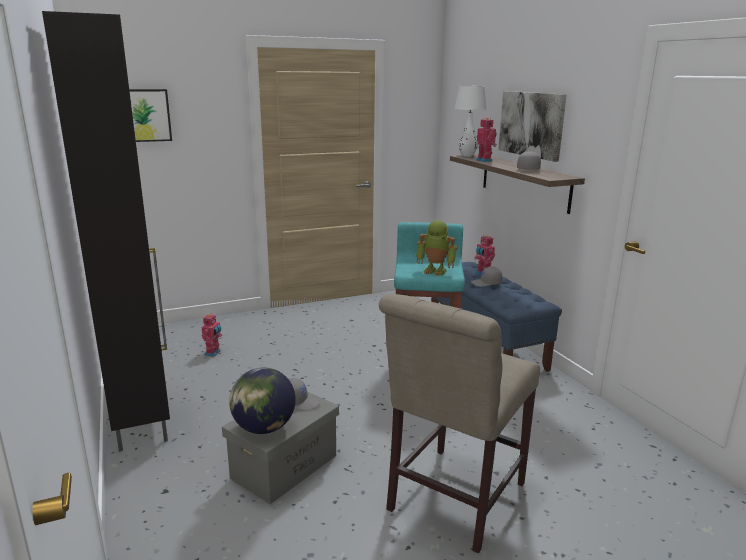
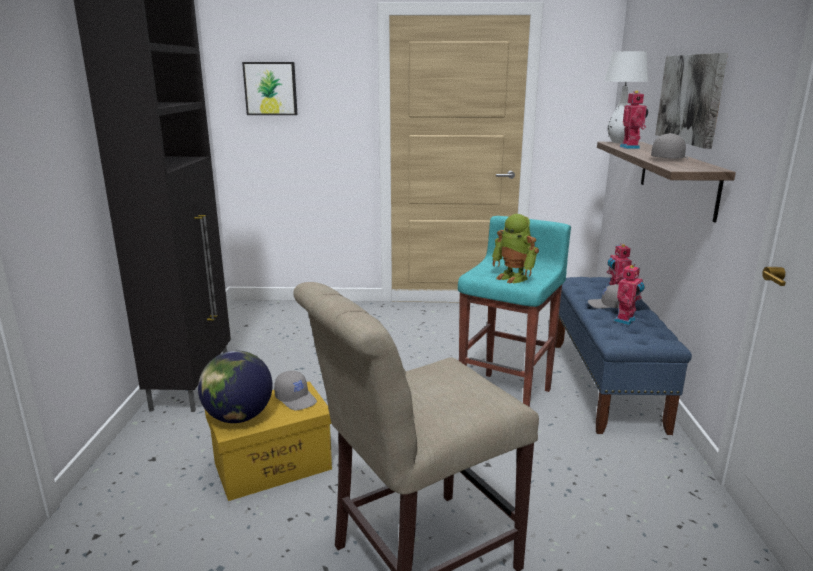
camera: 25 degrees right, 0 degrees up
toy robot [202,314,222,357] -> toy robot moved to [614,264,645,325]
grey storage box [222,392,339,504] -> yellow storage box [205,382,332,501]

